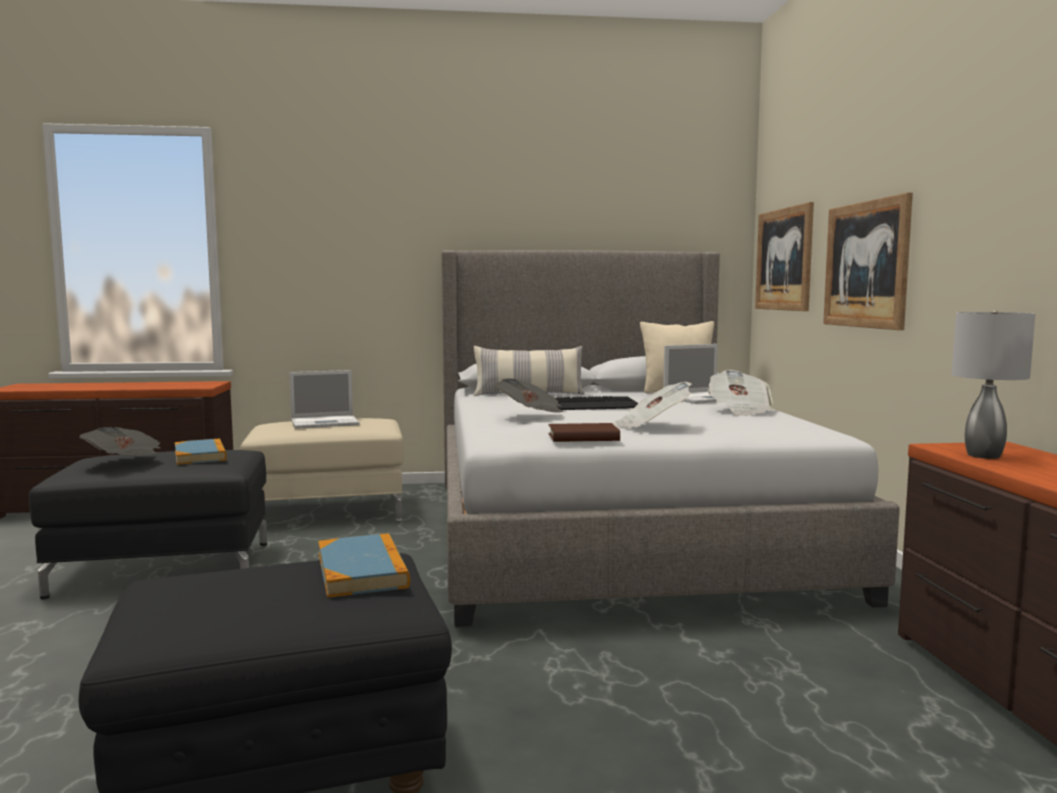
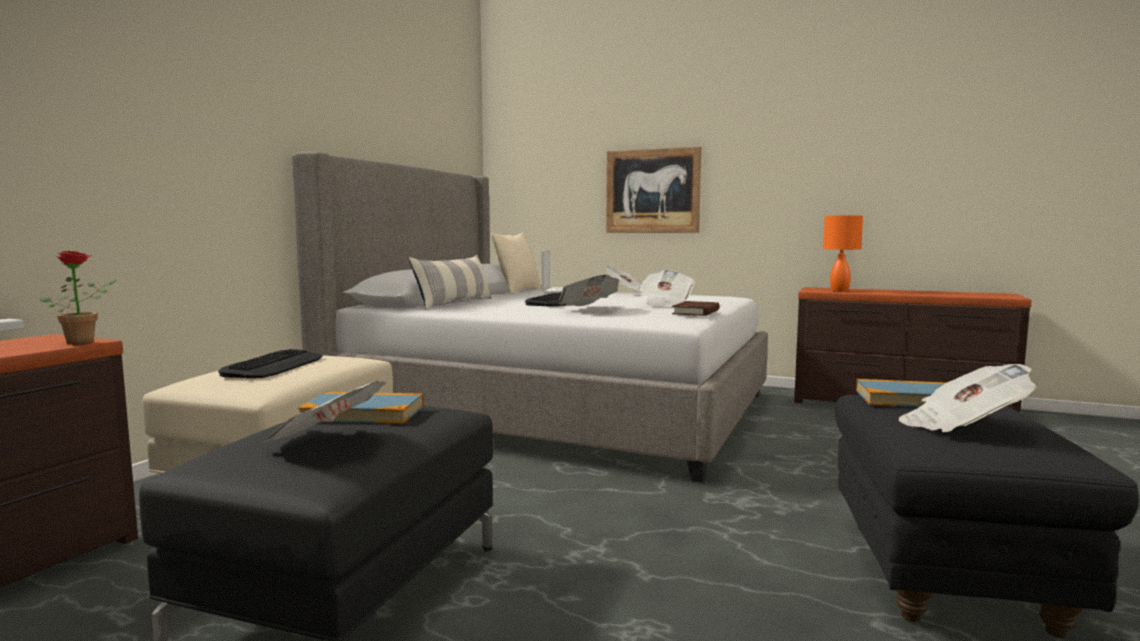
camera: 60 degrees left, 0 degrees up
laptop [289,370,360,429] -> keyboard [218,349,323,378]
picture [755,202,814,311] -> none
grey table lamp [952,310,1035,459] -> orange table lamp [823,215,863,292]
none -> potted plant [39,250,117,345]
none -> newspaper [899,364,1035,432]

